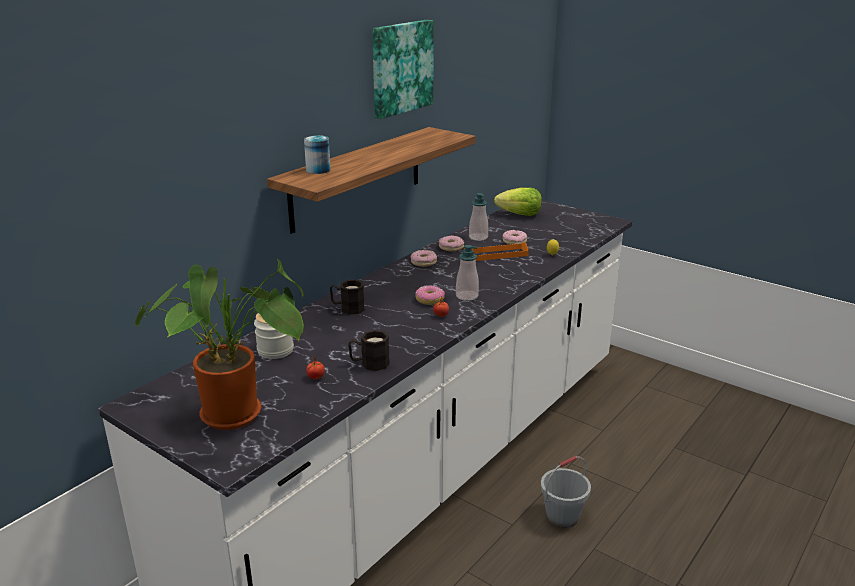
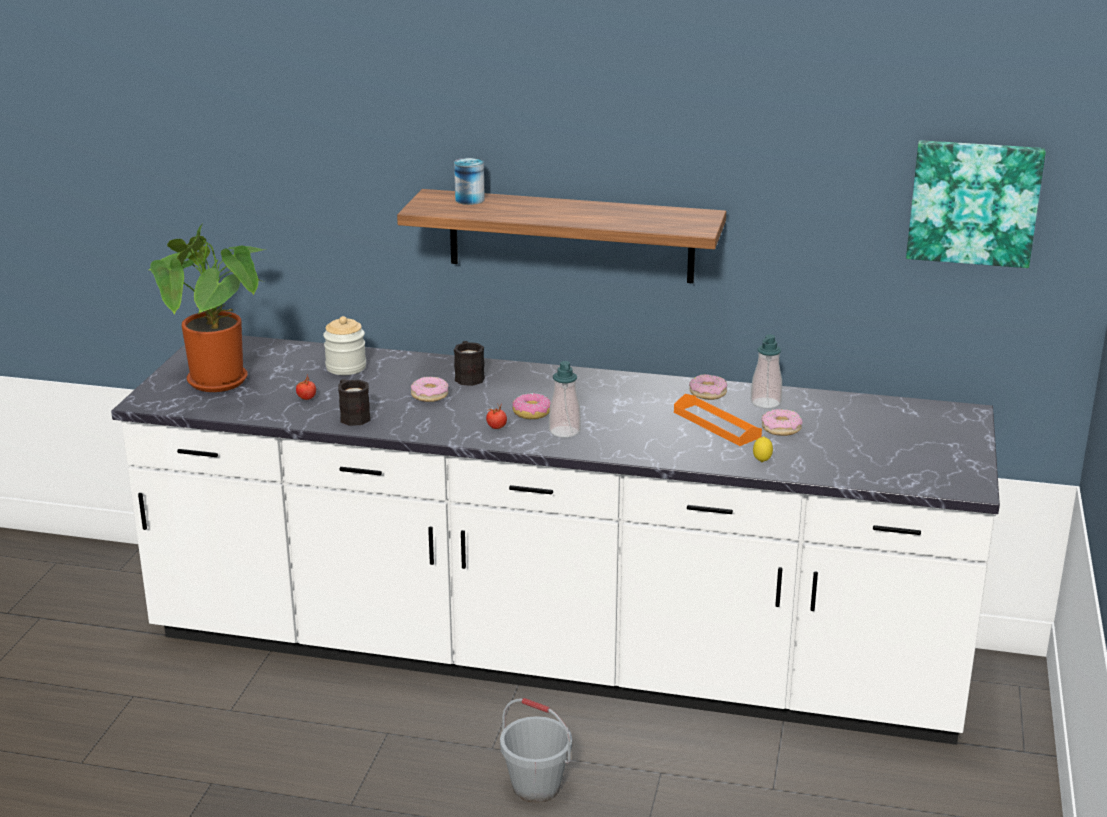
camera: 65 degrees right, 0 degrees up
picture [372,20,434,119] -> picture moved to [906,140,1046,268]
donut [410,250,437,267] -> donut moved to [411,377,449,402]
lettuce [494,187,542,216] -> none

